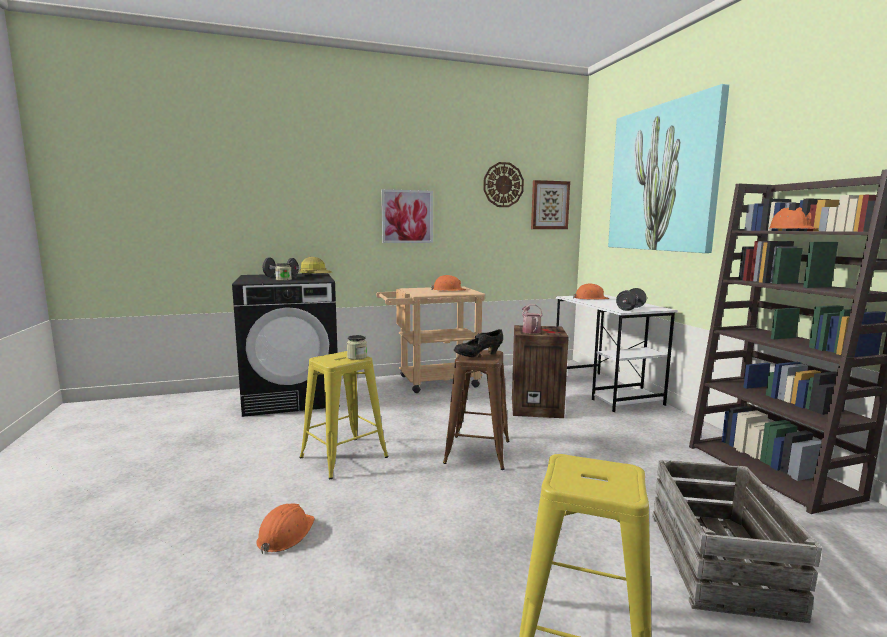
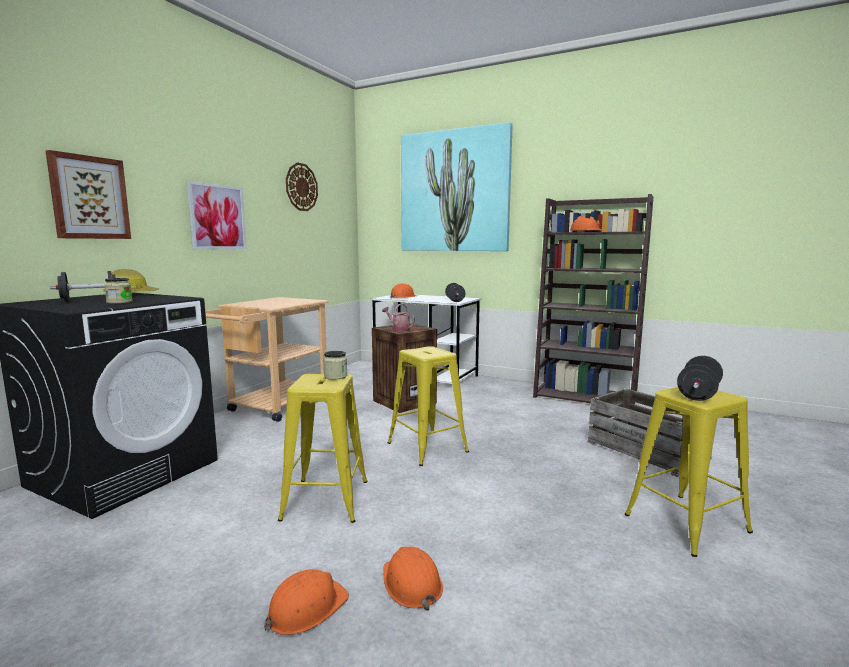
camera: 45 degrees left, 0 degrees up
orange hard hat [431,275,466,291] -> orange hard hat moved to [264,569,349,635]
brown stool [443,350,510,470] -> yellow stool [388,346,469,466]
black shoe [454,329,503,357] -> none
picture [531,180,570,229] -> picture moved to [46,150,131,239]
none -> black dumbbell [677,356,723,401]

